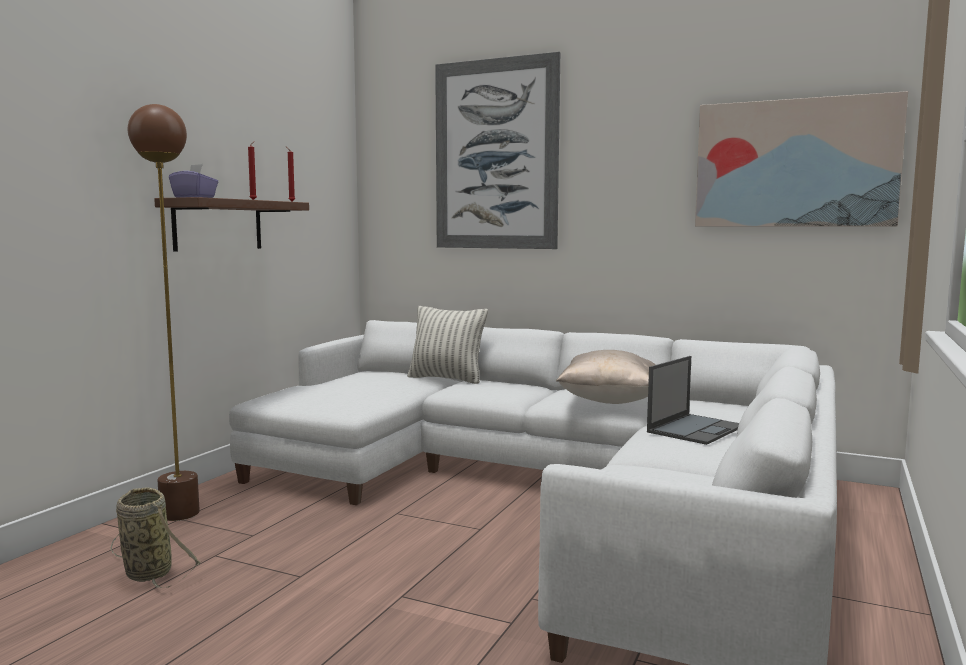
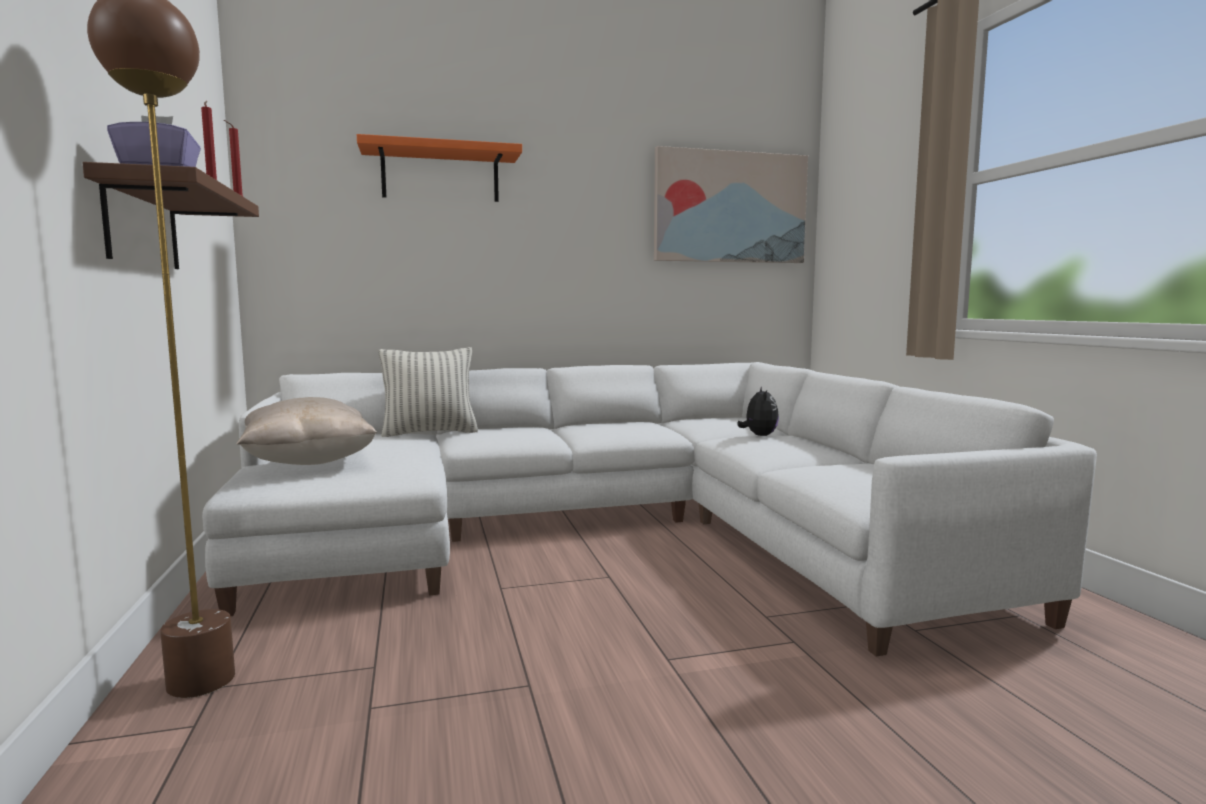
camera: 40 degrees left, 0 degrees up
basket [110,487,200,588] -> none
picture [435,52,560,249] -> orange shelf [357,134,522,202]
beige pillow [556,350,656,404] -> beige pillow moved to [237,397,377,465]
laptop [647,356,739,445] -> plush toy [737,386,779,436]

